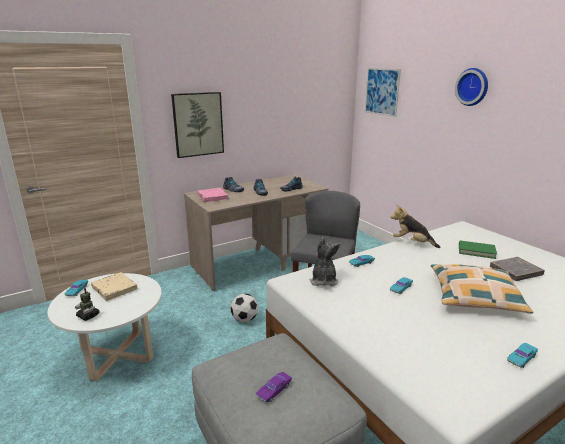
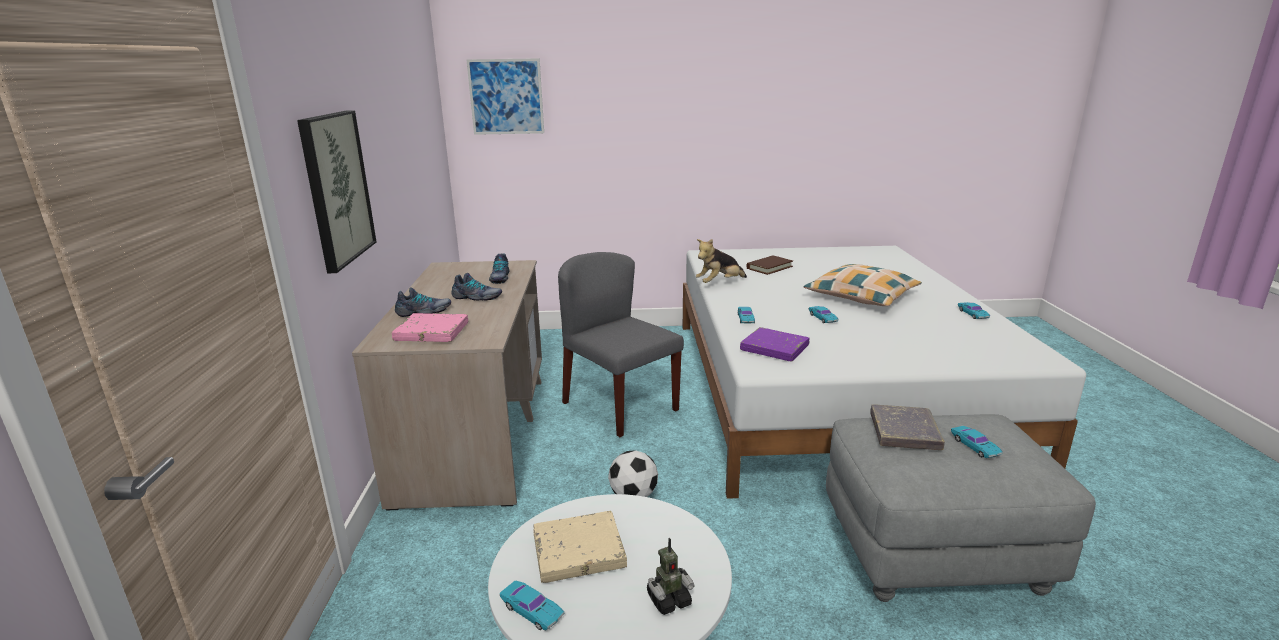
camera: 60 degrees left, 0 degrees up
purple toy car [256,372,292,402] -> turquoise toy car [951,426,1003,458]
plush toy [310,237,340,286] -> purple book [740,327,809,361]
wall clock [455,68,488,106] -> none
green book [459,240,497,259] -> brown book [746,256,793,275]
grey book [490,257,545,281] -> grey book moved to [871,404,945,450]

